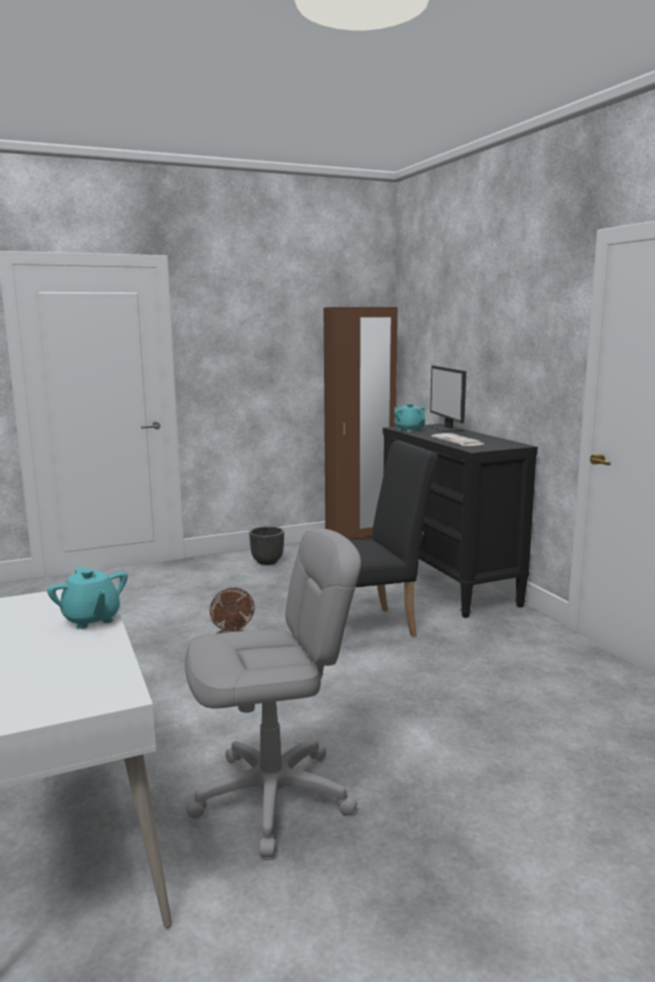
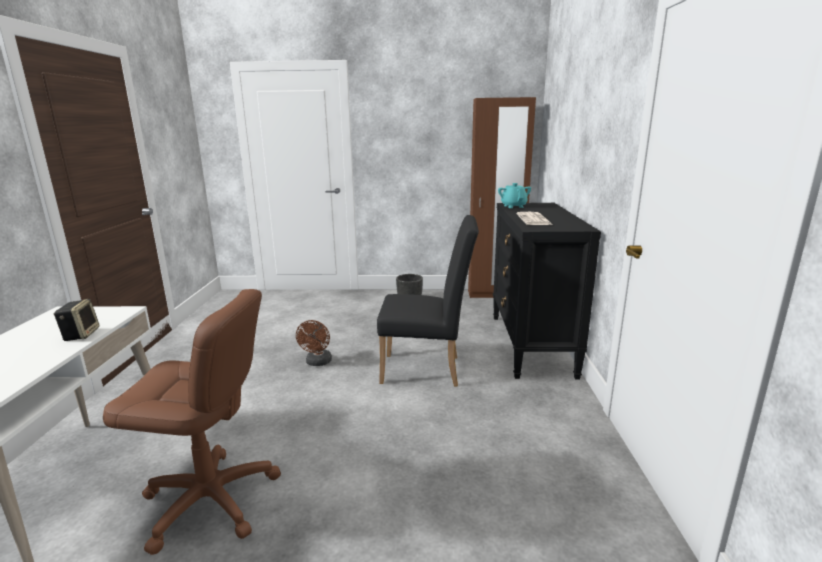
camera: 25 degrees right, 5 degrees up
turquoise teapot [47,567,128,629] -> speaker [53,299,100,341]
grey office chair [185,529,361,857] -> brown office chair [103,289,281,555]
monitor [429,366,466,432] -> none

